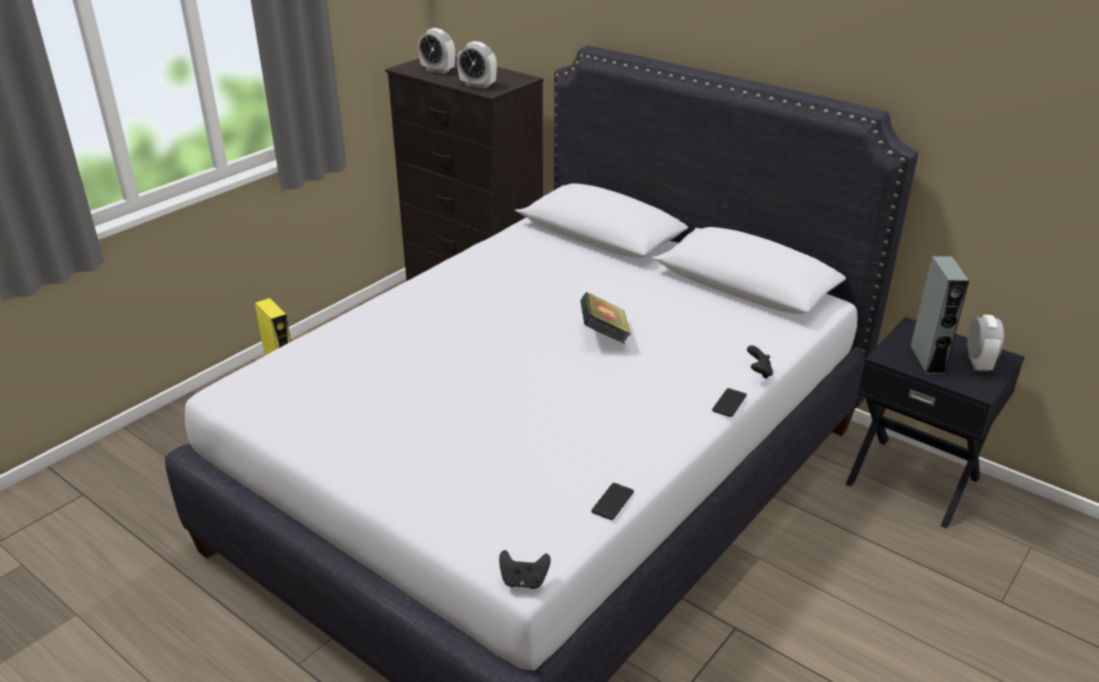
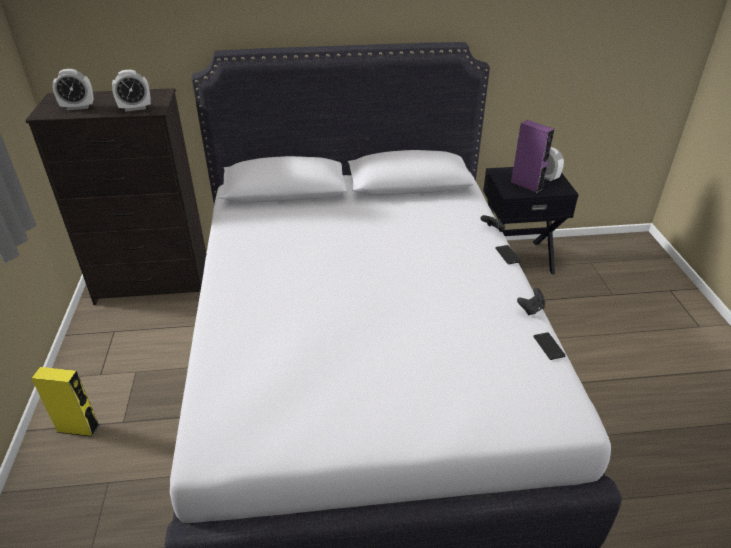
camera: 45 degrees left, 5 degrees up
black game controller [499,550,551,589] -> black game controller moved to [517,288,545,315]
book [580,292,631,344] -> none
grey speaker [910,256,969,374] -> purple speaker [510,120,554,193]

